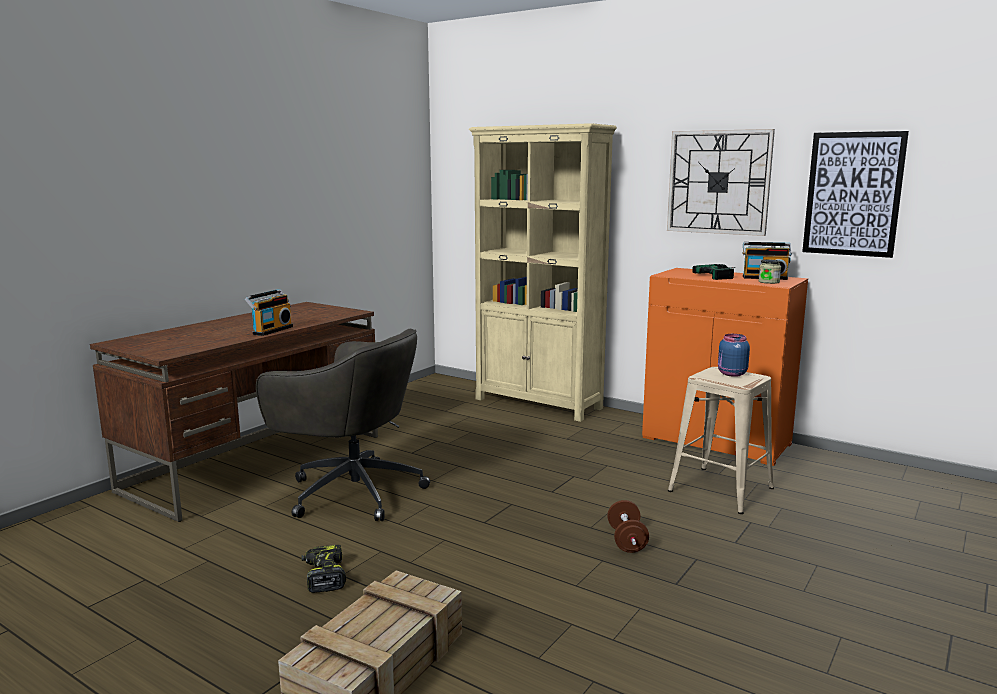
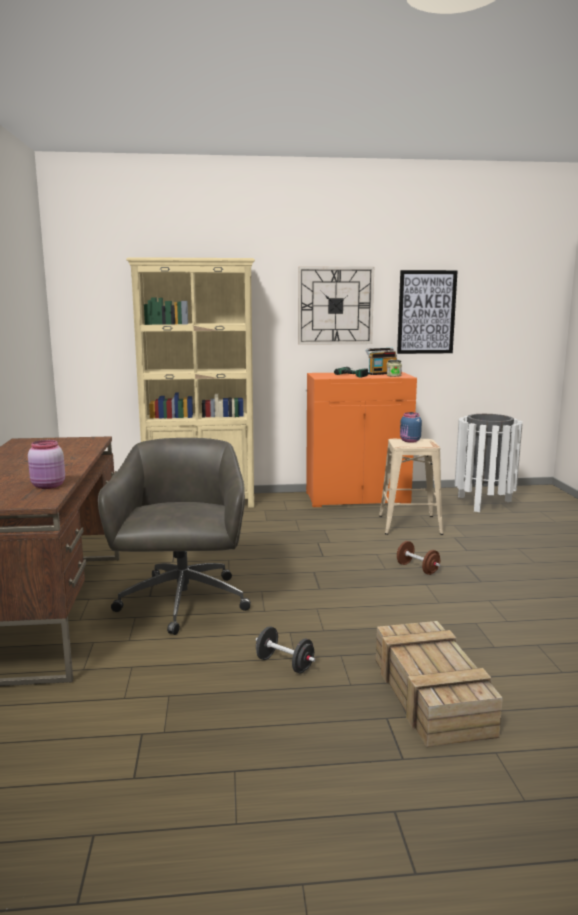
camera: 40 degrees left, 0 degrees up
radio [245,289,293,336] -> none
grey office chair [256,329,430,521] -> grey office chair turned 75 degrees counterclockwise [98,438,251,635]
power drill [301,545,346,593] -> black dumbbell [256,626,316,673]
none -> pink jar [28,440,65,489]
none -> white trash can [455,414,523,512]

